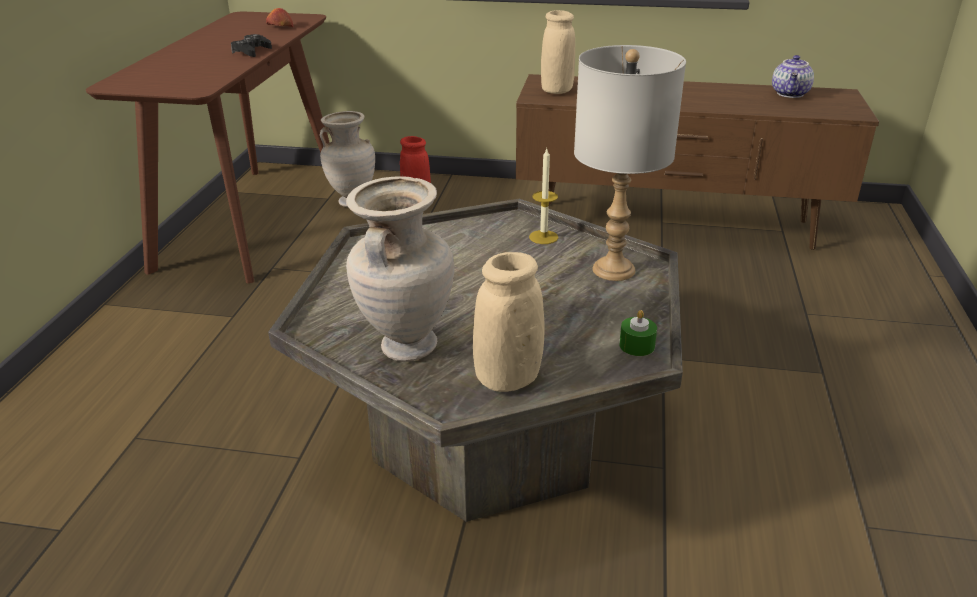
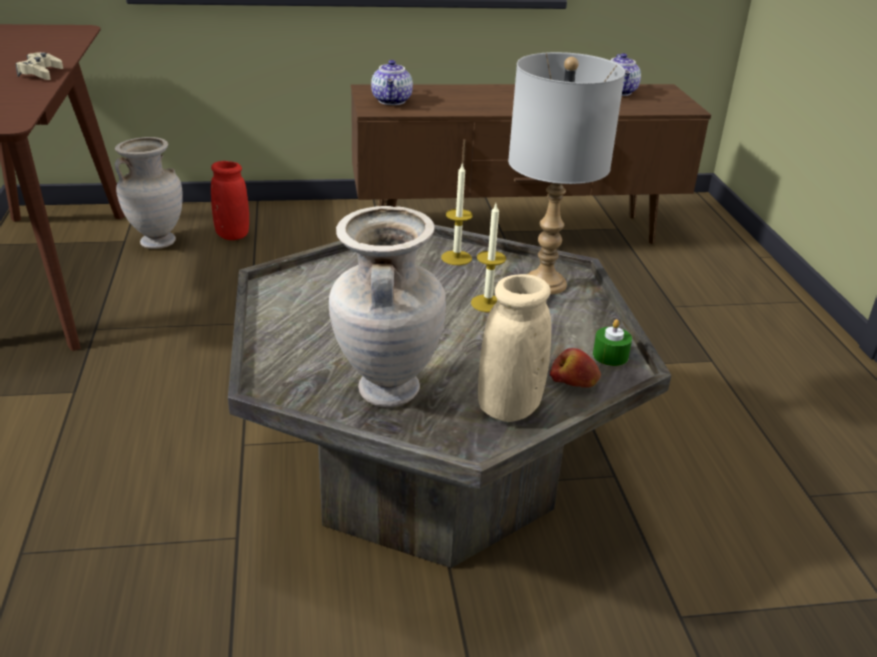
camera: 20 degrees left, 0 degrees up
black game controller [231,34,272,57] -> beige game controller [16,52,63,80]
apple [266,8,294,27] -> apple moved to [550,348,601,388]
beige vase [541,10,575,94] -> teapot [371,60,413,105]
none -> candle [471,204,506,312]

